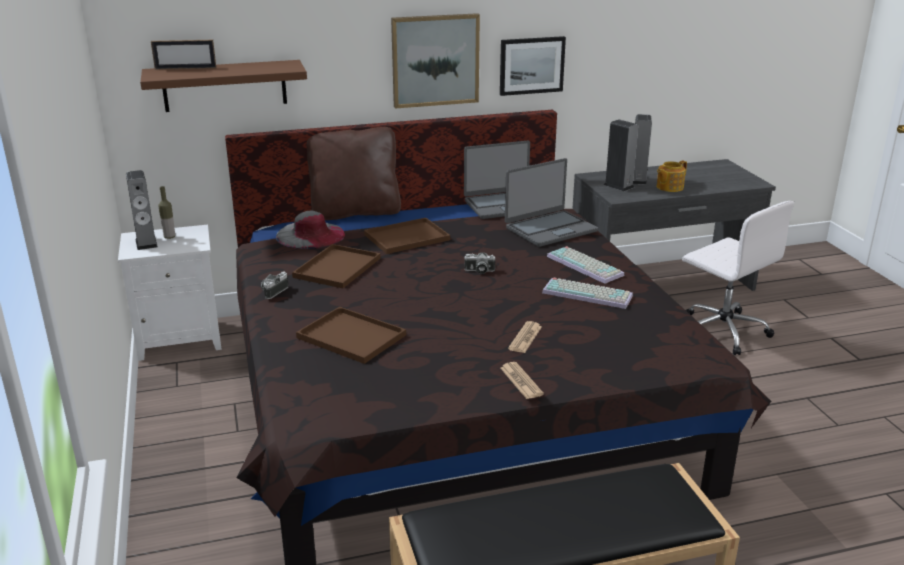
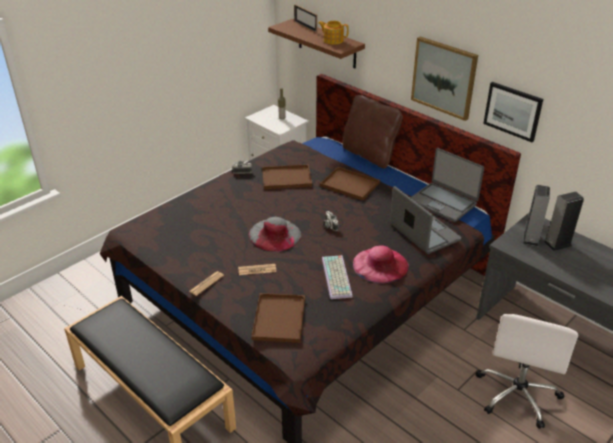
camera: 60 degrees right, 10 degrees up
speaker [126,170,158,250] -> none
grey hat [276,211,345,249] -> grey hat moved to [249,217,301,252]
brown tray [296,307,406,364] -> brown tray moved to [251,293,305,343]
laptop [505,158,598,247] -> laptop turned 150 degrees counterclockwise [390,186,461,254]
keyboard [547,246,624,284] -> pink hat [353,246,409,283]
teapot [657,160,687,192] -> teapot moved to [318,21,349,44]

